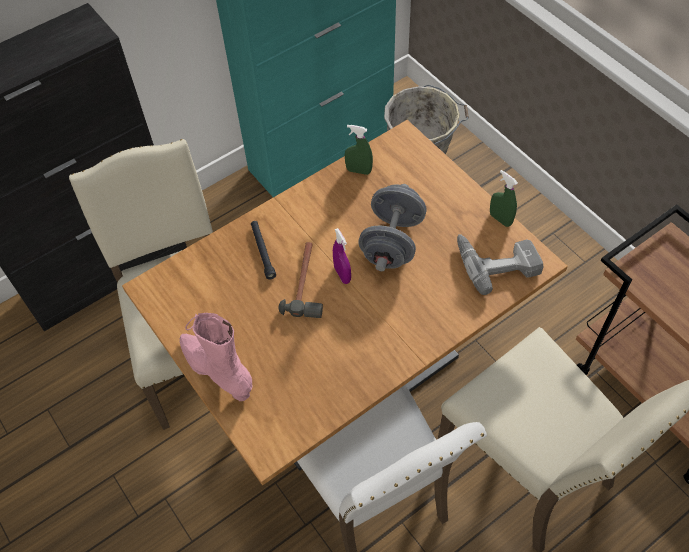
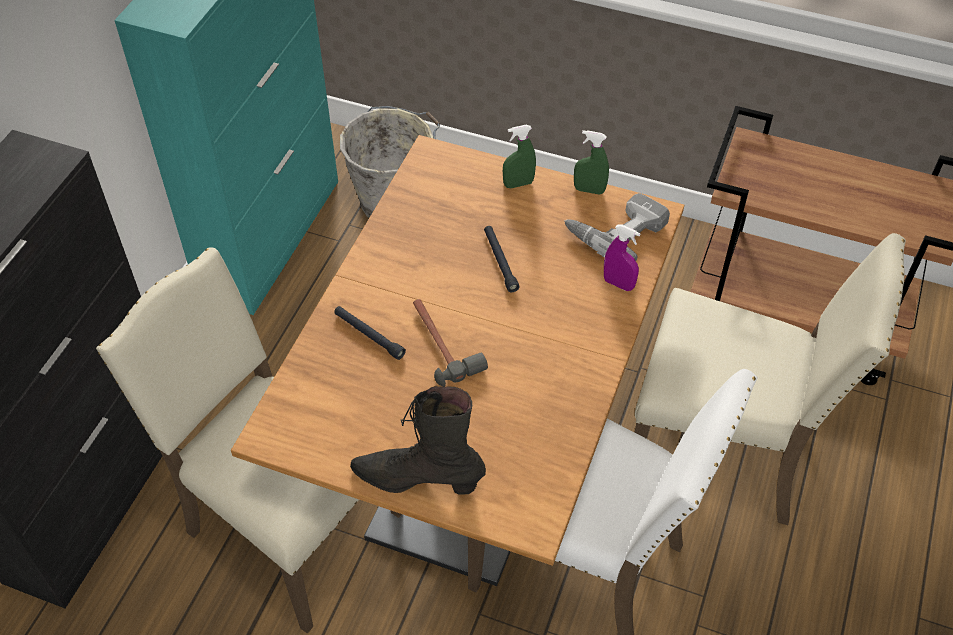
camera: 35 degrees left, 5 degrees down
pink boot [180,313,252,401] -> black boot [350,386,486,494]
purple spray bottle [333,228,351,284] -> purple spray bottle moved to [604,224,641,291]
green spray bottle [345,125,373,175] -> green spray bottle moved to [503,125,536,188]
grey dumbbell [358,184,427,271] -> black flashlight [484,226,520,292]

